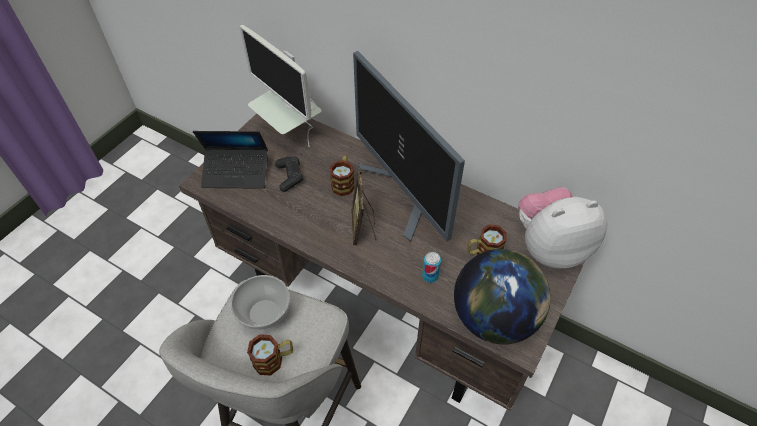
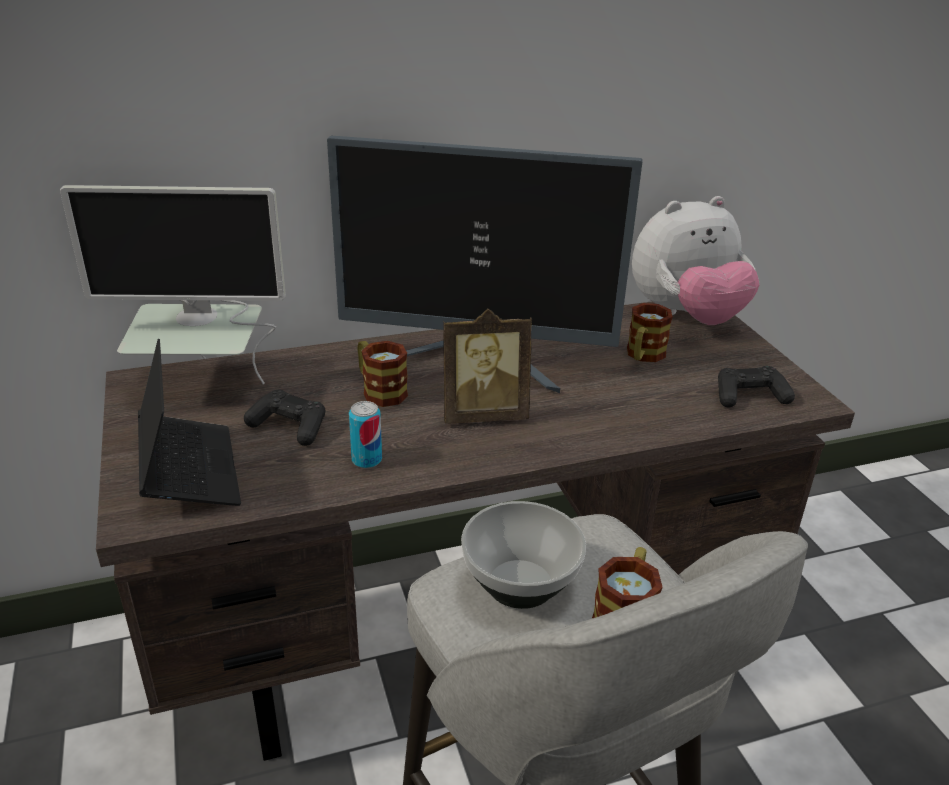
camera: 50 degrees left, 20 degrees down
laptop [193,131,268,189] -> laptop turned 60 degrees counterclockwise [138,339,241,506]
picture frame [351,171,376,245] -> picture frame turned 45 degrees counterclockwise [443,309,532,424]
can [422,252,441,283] -> can moved to [349,401,382,468]
globe [454,249,551,345] -> black game controller [718,366,795,408]
plush toy [518,187,607,269] -> plush toy turned 135 degrees counterclockwise [632,196,759,325]

